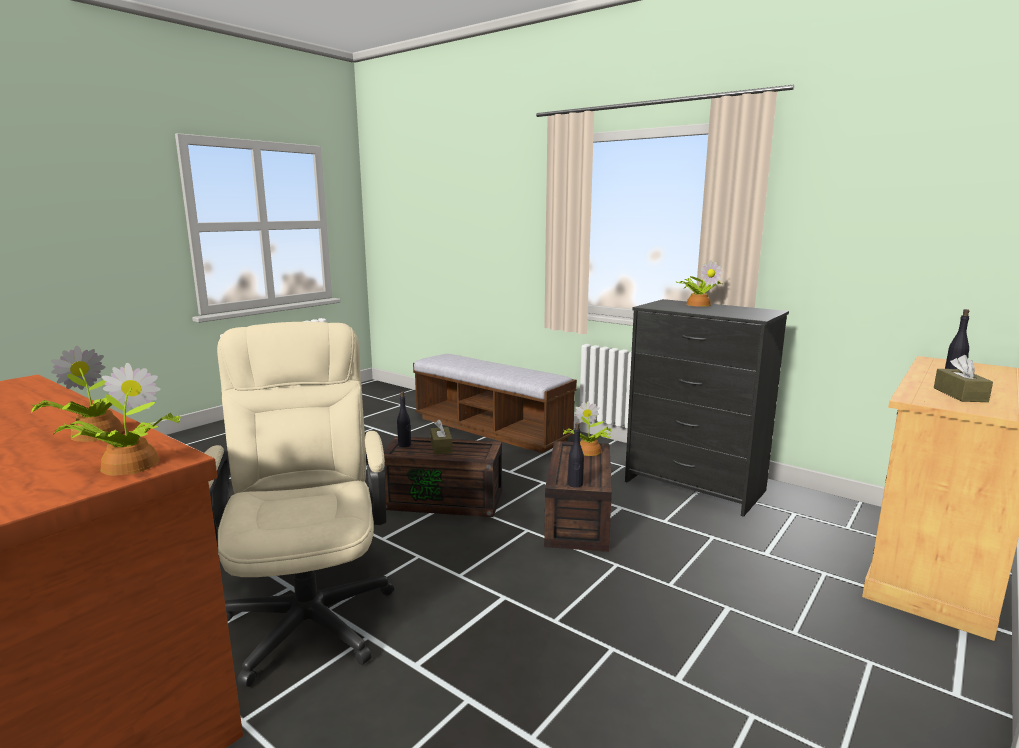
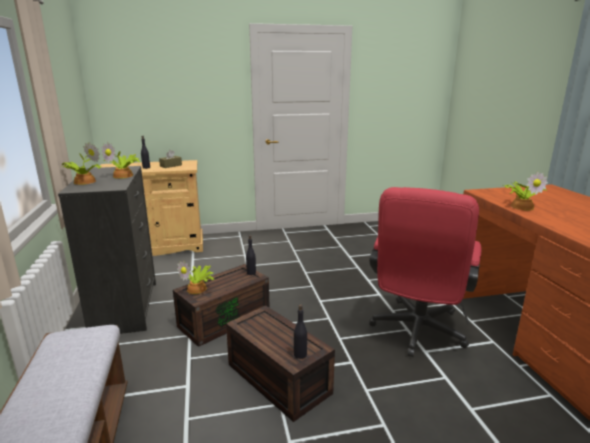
camera: 140 degrees left, 5 degrees up
potted plant [54,363,181,475] -> potted plant moved to [101,142,140,179]
beige office chair [204,322,394,687] -> red office chair [369,187,481,357]
brown tissue box [430,420,453,454] -> none

